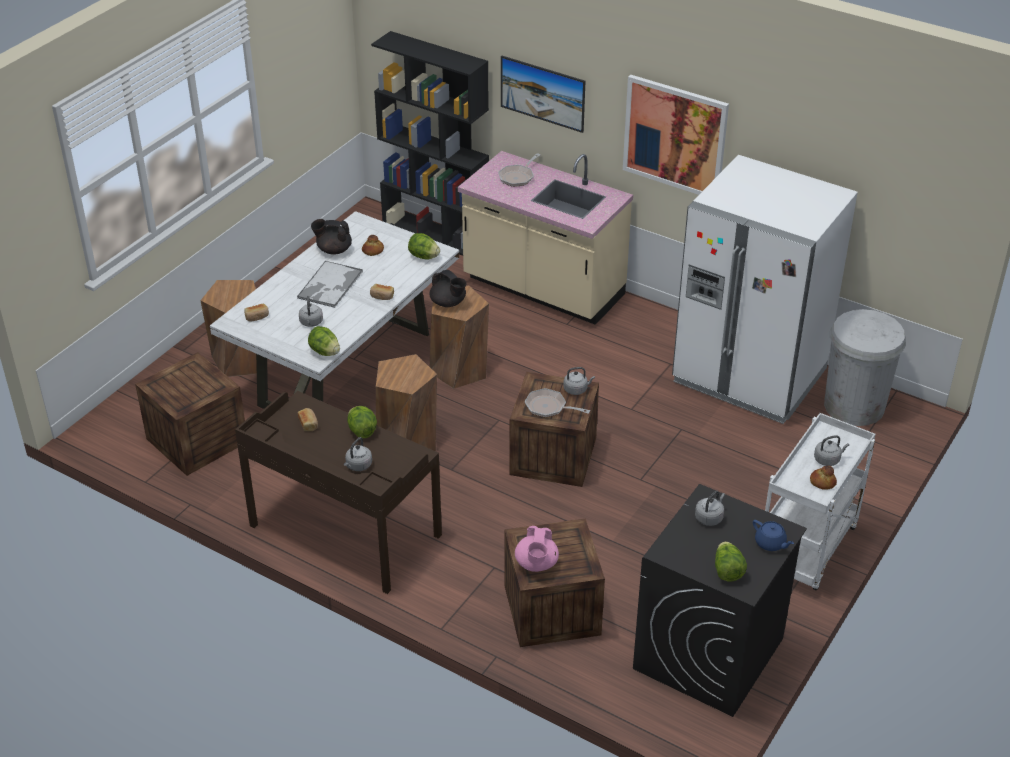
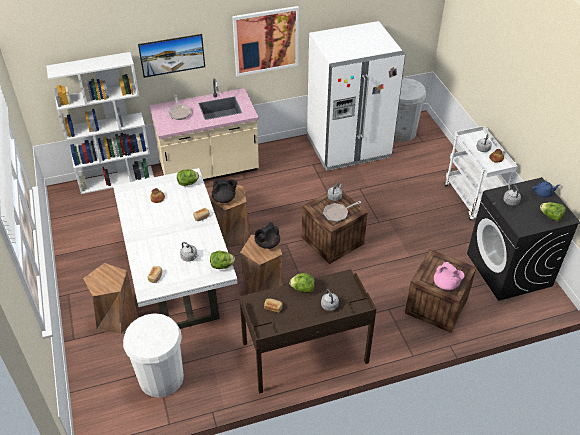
camera: 50 degrees left, 5 degrees up
crate [135,352,245,476] -> white trash can [123,313,184,397]
tray [297,261,363,308] -> none
black teapot [311,219,352,255] -> black teapot moved to [254,222,280,249]
black bookcase [371,31,489,256] -> white bookcase [46,52,154,194]

